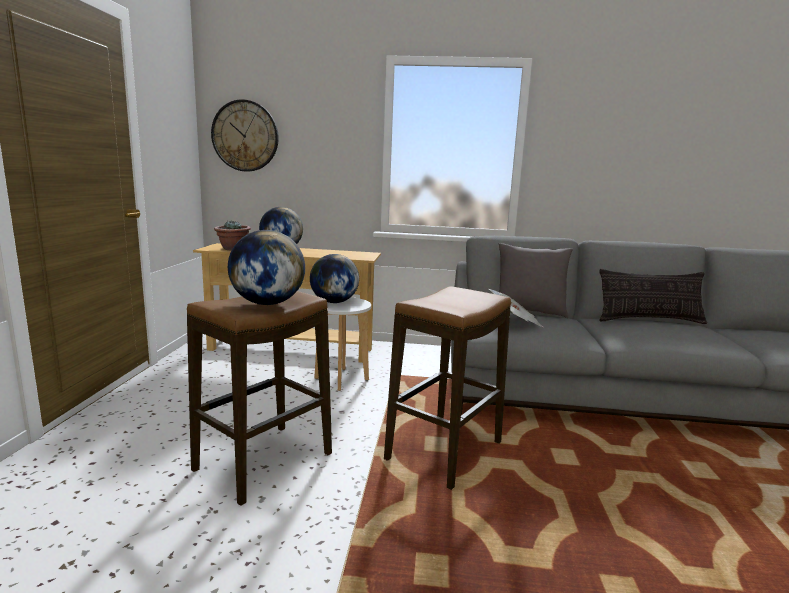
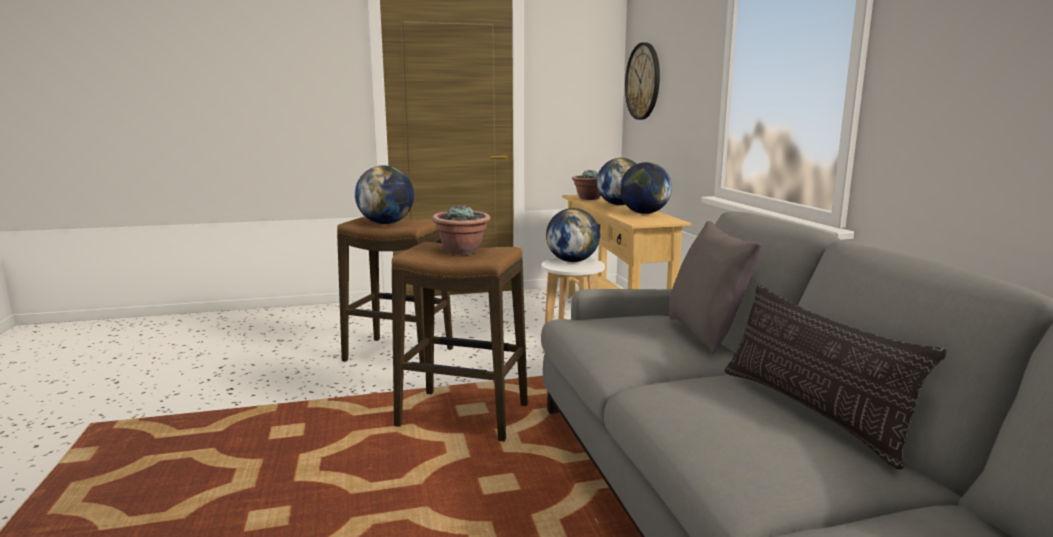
camera: 70 degrees right, 0 degrees up
newspaper [489,289,543,327] -> none
none -> potted plant [432,205,491,254]
none -> globe [620,162,672,214]

